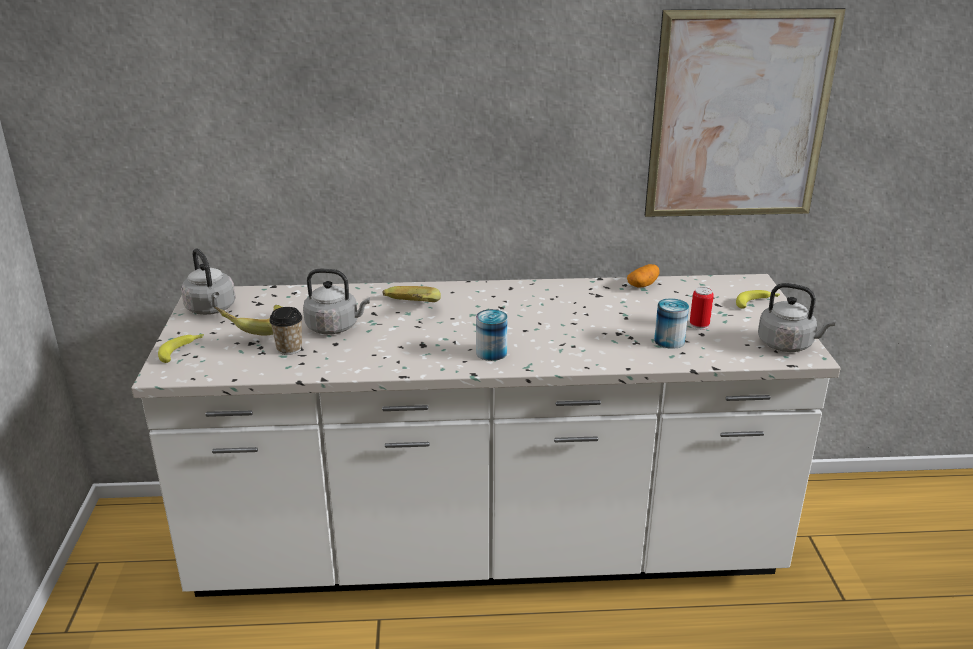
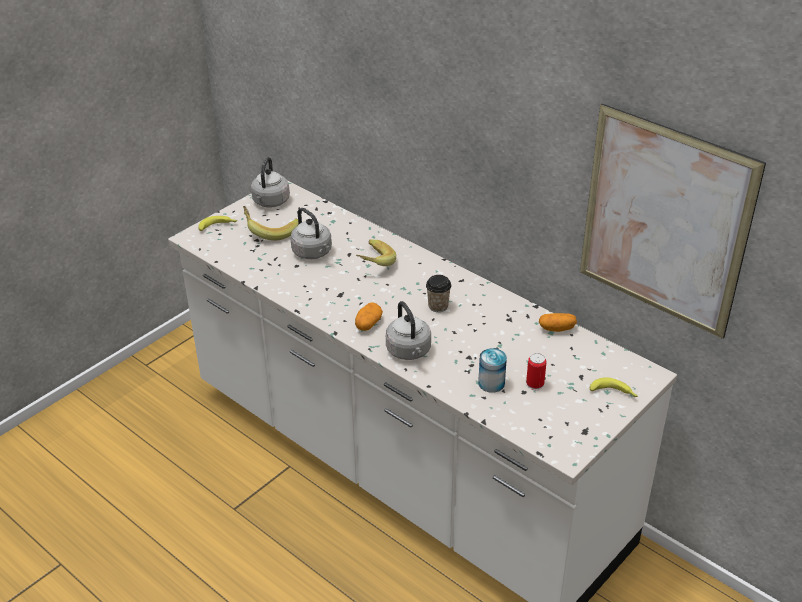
camera: 45 degrees right, 10 degrees up
cup [269,307,303,355] -> cup moved to [426,275,452,312]
can [476,309,508,361] -> potato [355,302,383,331]
grey kettle [758,283,836,352] -> grey kettle moved to [386,301,431,360]

